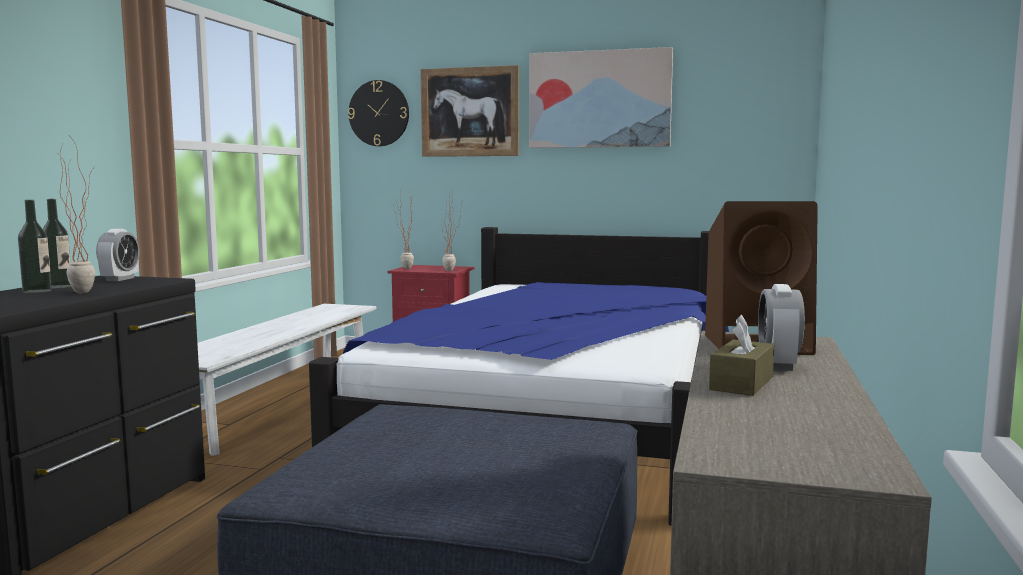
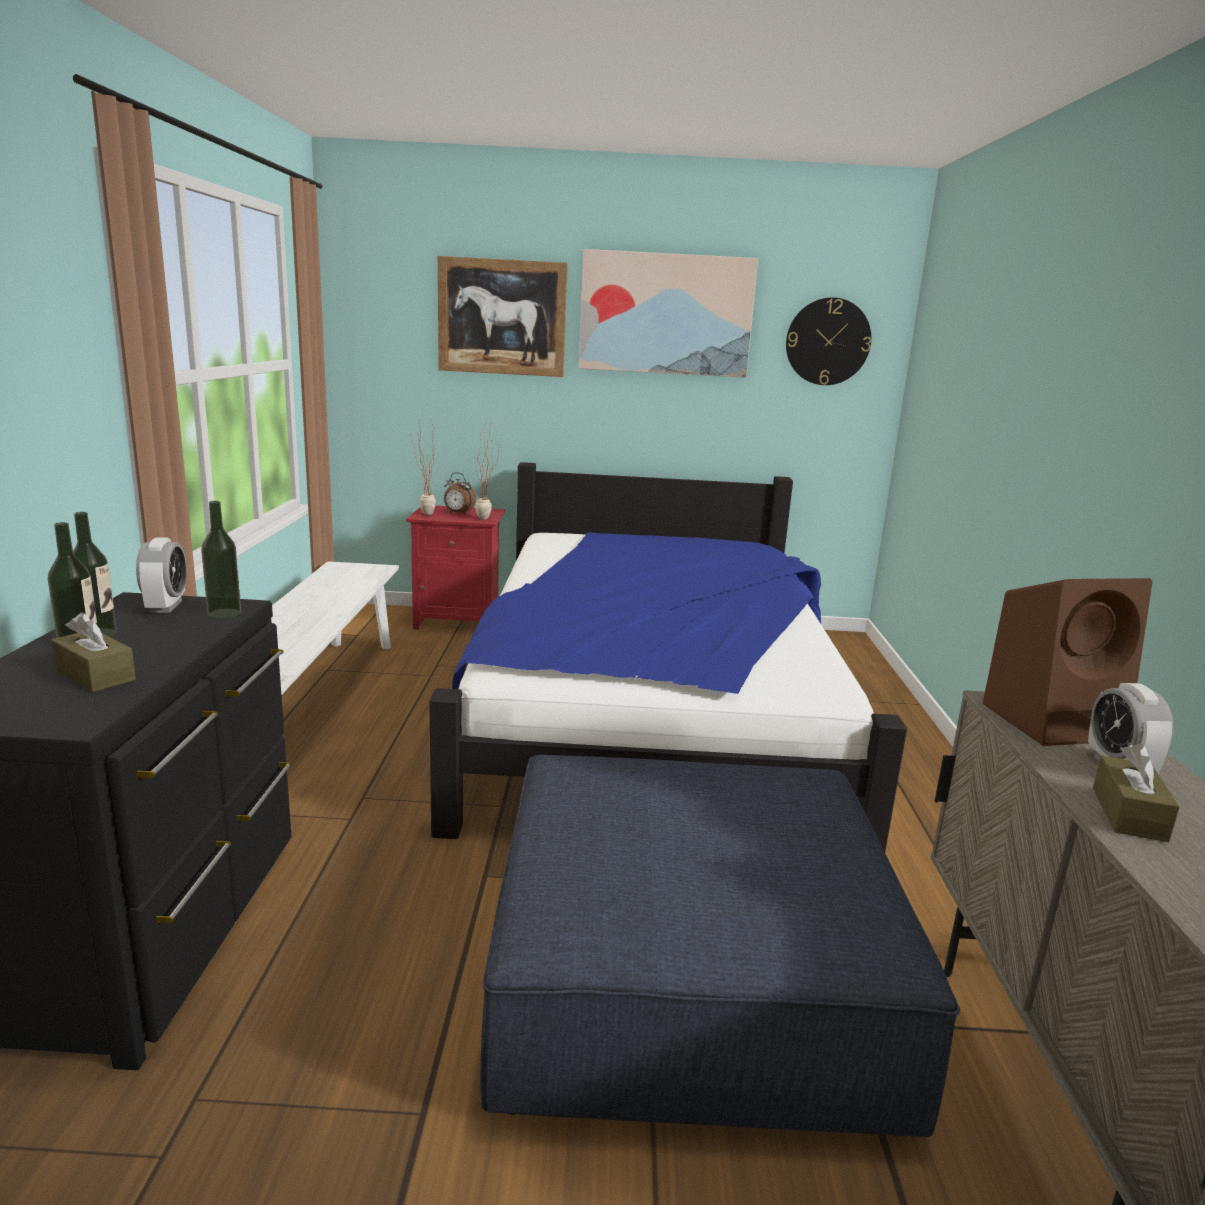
camera: 15 degrees left, 10 degrees up
potted plant [59,139,95,293] -> none
wall clock [348,80,409,146] -> wall clock moved to [786,297,871,385]
none -> brown tissue box [51,613,136,692]
none -> bottle [201,501,241,619]
none -> alarm clock [444,472,476,515]

